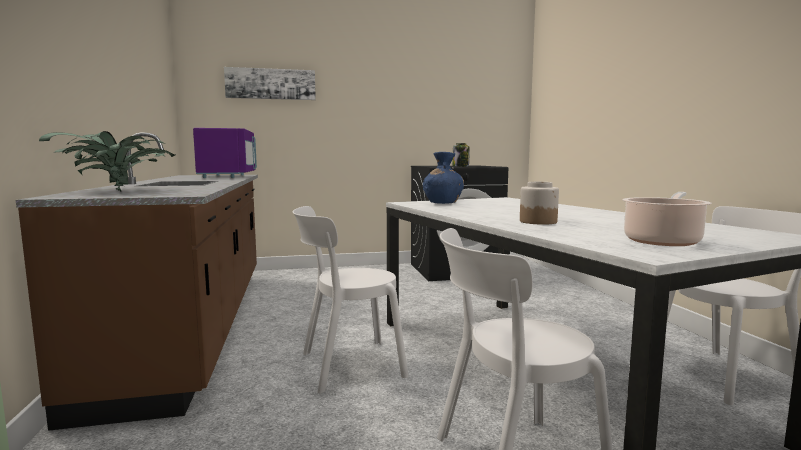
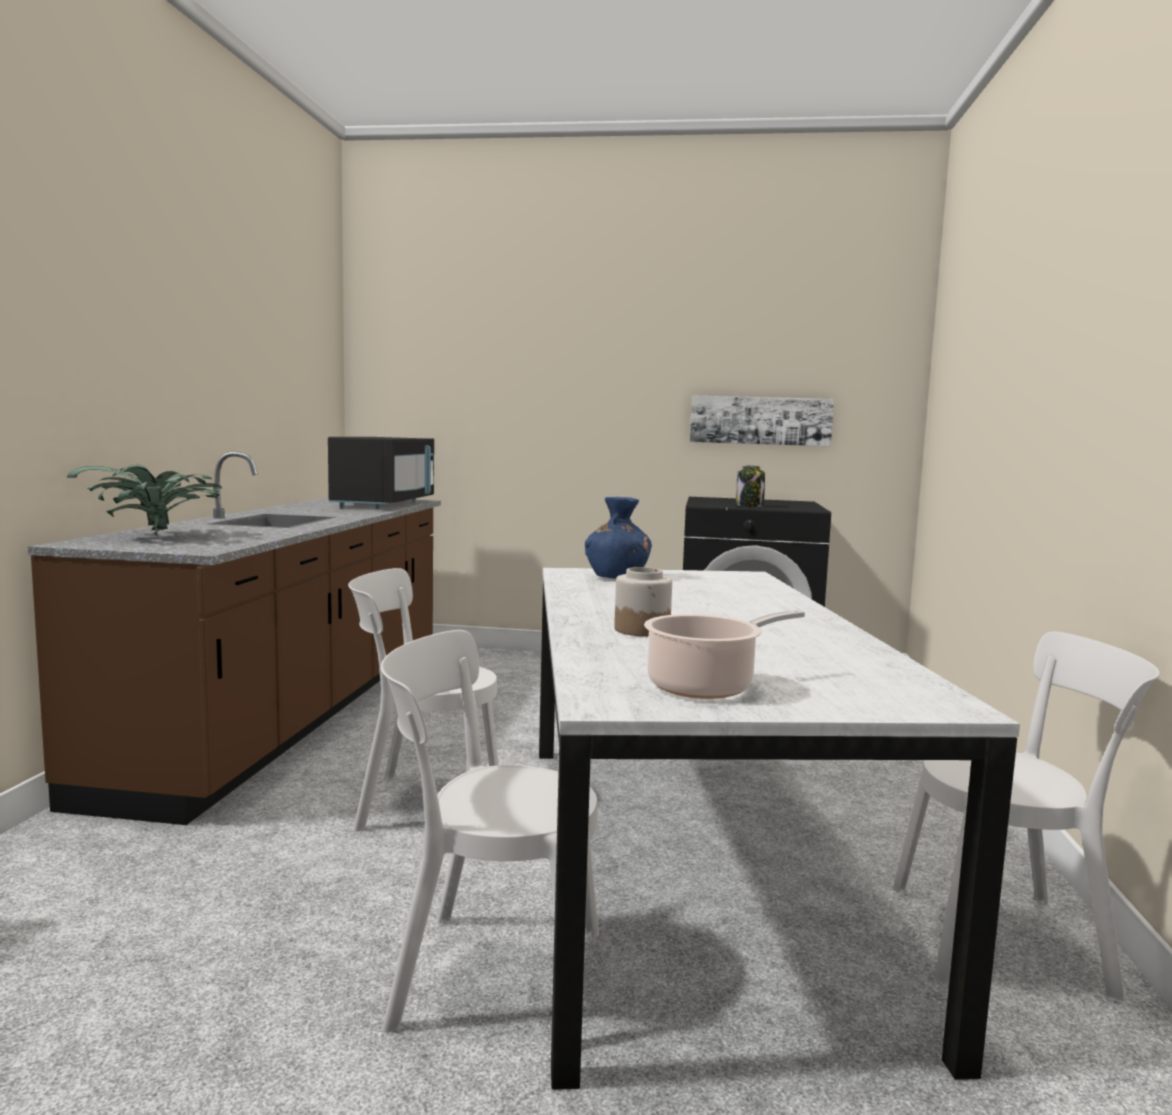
camera: 20 degrees right, 0 degrees up
purple microwave [193,128,257,178] -> black microwave [328,437,434,509]
picture [224,67,316,100] -> picture moved to [690,396,834,446]

